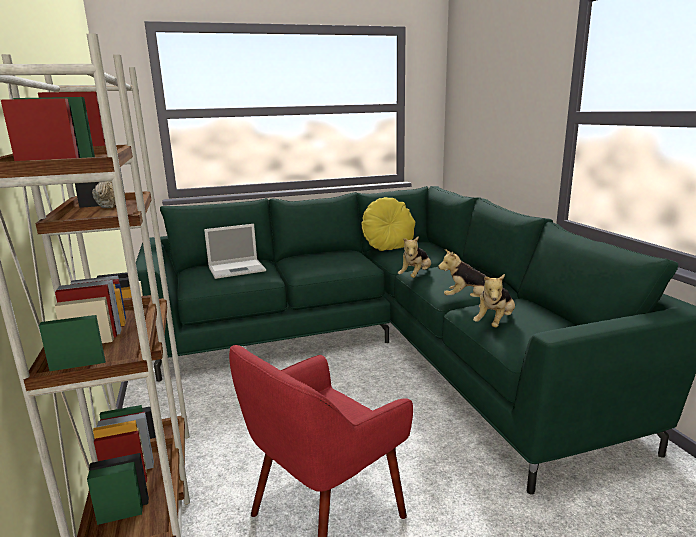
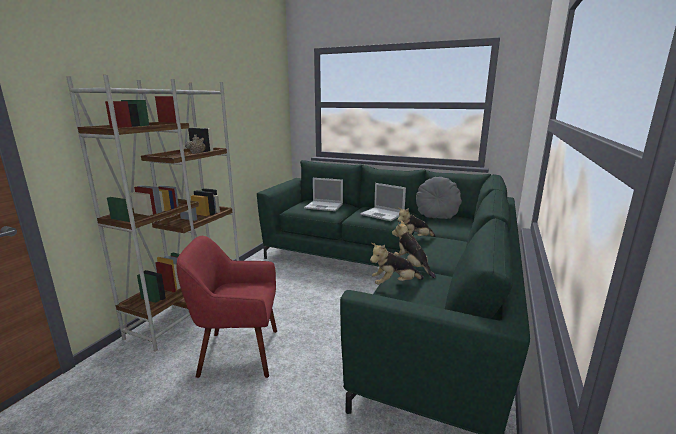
camera: 40 degrees right, 0 degrees up
yellow pillow [361,197,415,251] -> grey pillow [416,177,462,219]
none -> laptop [360,183,406,221]

